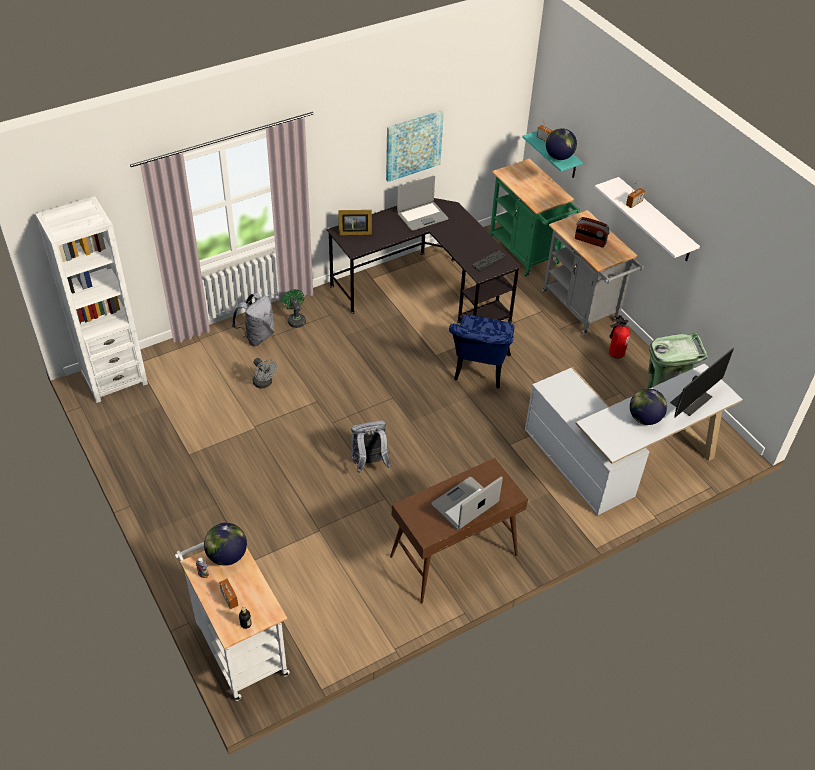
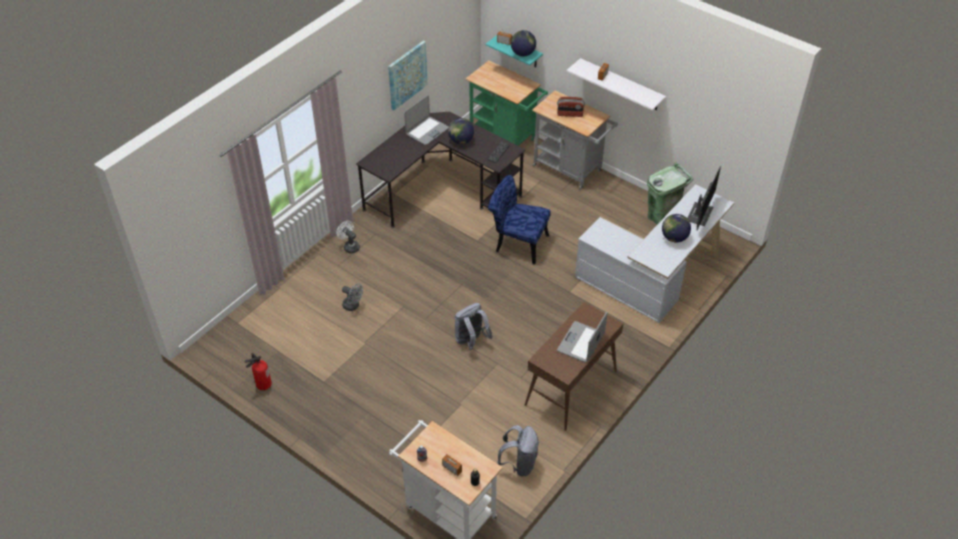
camera: 20 degrees left, 0 degrees up
white bookcase [35,196,148,403] -> none
globe [204,523,247,566] -> globe moved to [448,118,474,144]
grey backpack [232,293,275,346] -> grey backpack moved to [497,425,539,477]
green fan [281,289,306,328] -> white fan [336,221,360,253]
picture frame [338,210,372,235] -> none
blue chair [449,315,514,389] -> blue chair turned 120 degrees clockwise [488,175,550,264]
fire extinguisher [609,315,630,359] -> fire extinguisher moved to [244,353,272,390]

